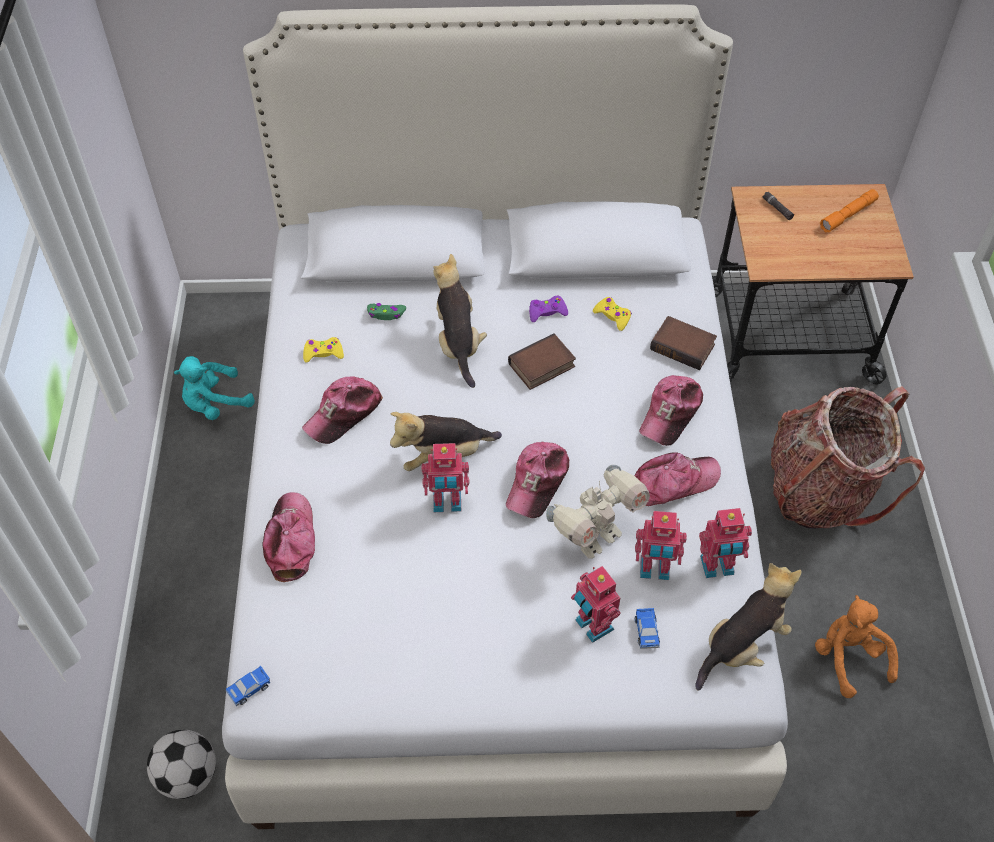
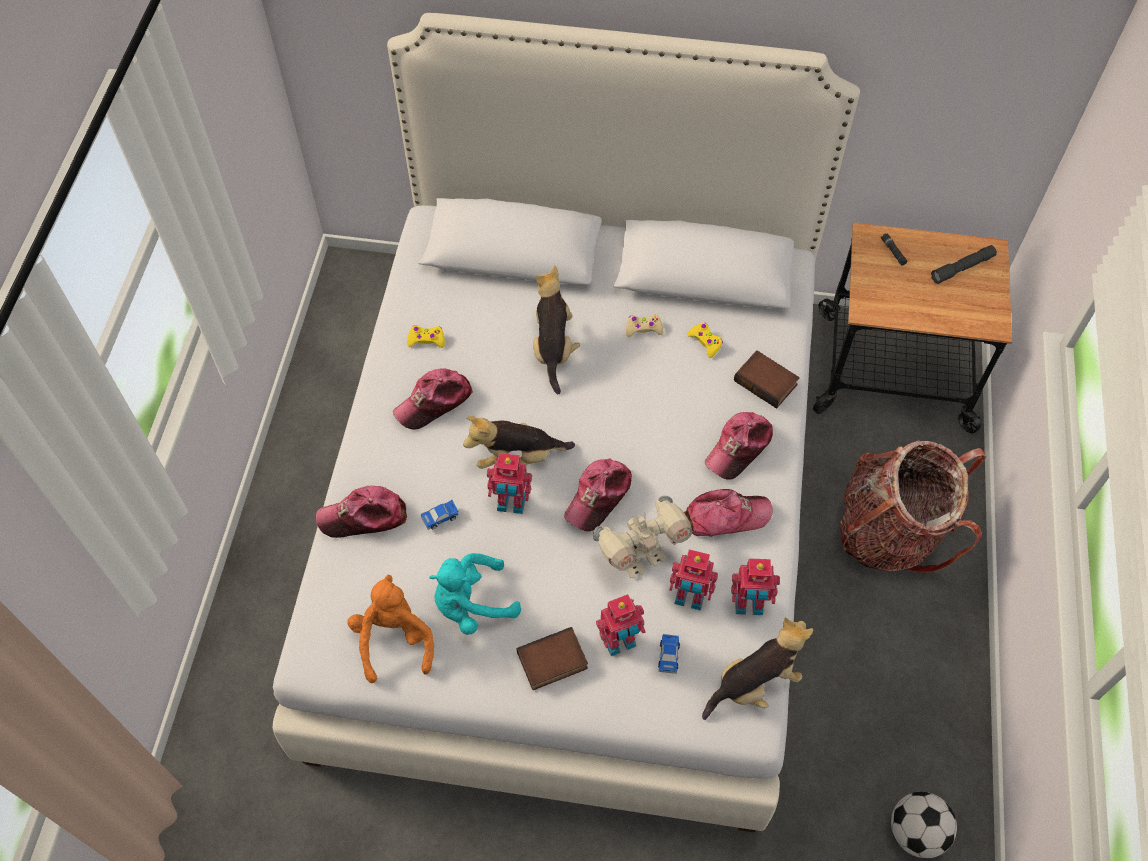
camera: 10 degrees right, 5 degrees up
football [147,730,216,799] -> football moved to [891,792,957,858]
turquoise plush toy [174,356,255,420] -> turquoise plush toy moved to [429,553,521,635]
toy car [226,666,270,706] -> toy car moved to [421,500,458,530]
cap [262,492,315,582] -> cap turned 105 degrees counterclockwise [316,486,407,538]
green game controller [367,303,406,320] -> none
book [508,333,576,390] -> book moved to [516,627,588,690]
purple game controller [529,296,568,322] -> beige game controller [626,314,663,337]
toy robot [571,566,621,643] -> toy robot turned 90 degrees counterclockwise [596,594,645,656]
orange plush toy [815,595,898,698] -> orange plush toy moved to [347,575,434,683]
orange flashlight [820,189,879,233] -> grey flashlight [931,245,997,284]

